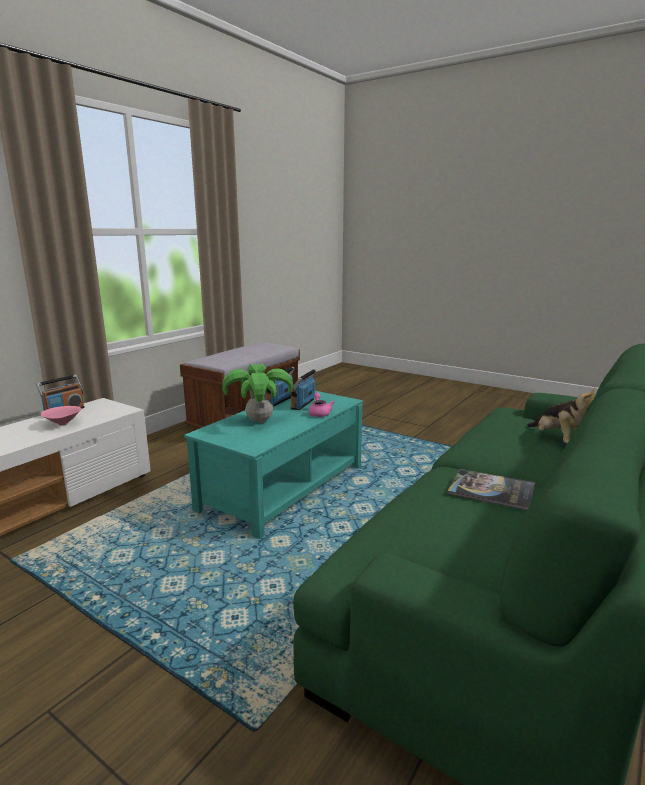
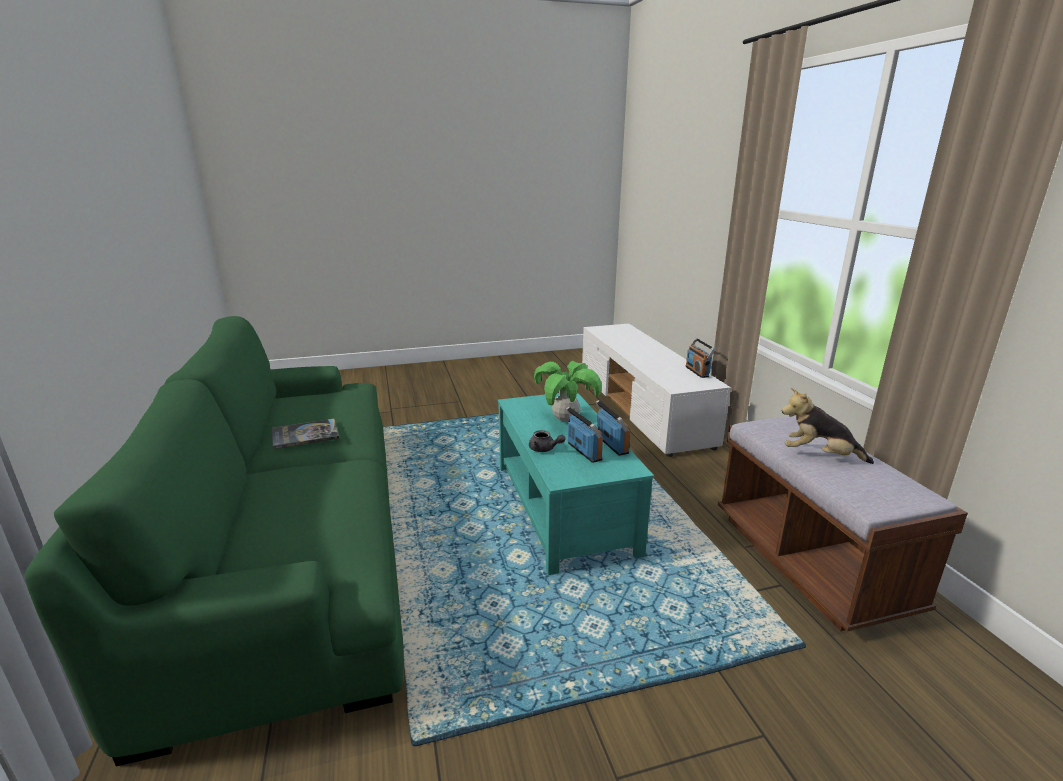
camera: 130 degrees right, 5 degrees up
pink bowl [41,406,81,426] -> none
pink teapot [309,392,335,417] -> grey teapot [529,430,566,452]
plush toy [527,388,595,443] -> plush toy moved to [782,388,874,464]

